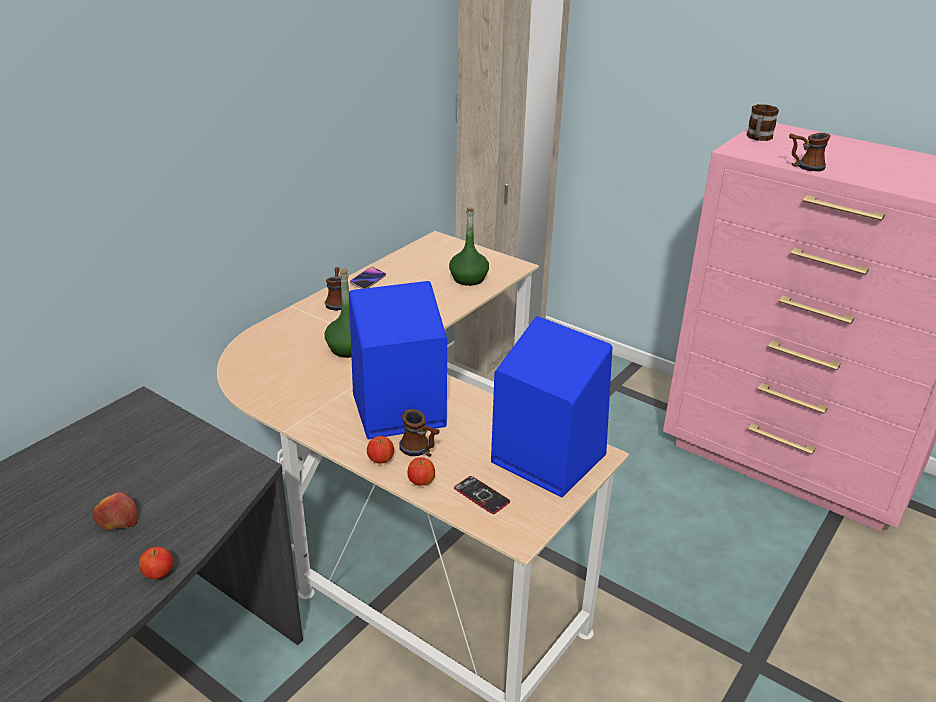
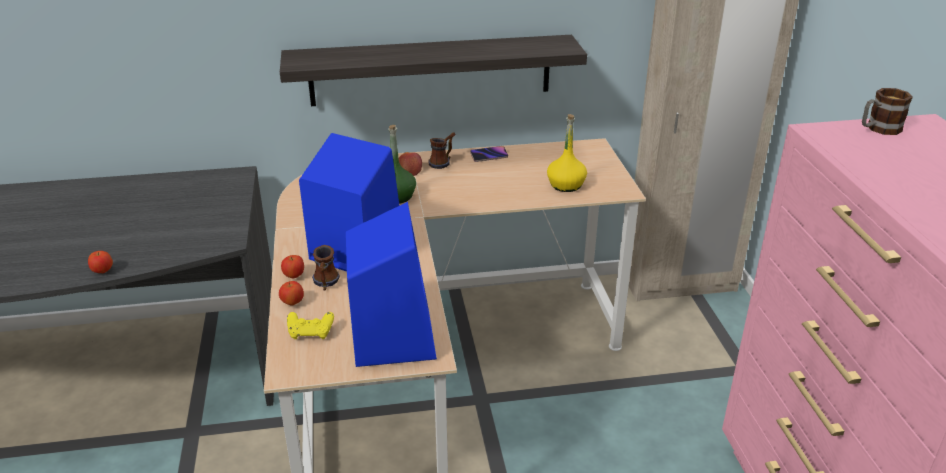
camera: 45 degrees right, 0 degrees up
apple [93,492,138,530] -> apple moved to [399,152,422,176]
green bottle [449,207,489,286] -> yellow bottle [547,114,587,192]
phone [454,476,510,514] -> yellow game controller [287,312,334,339]
mug [789,133,831,171] -> none
none -> shelf [280,35,587,106]

